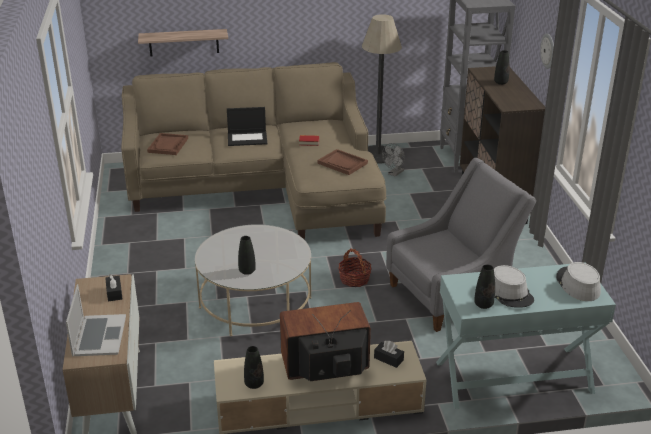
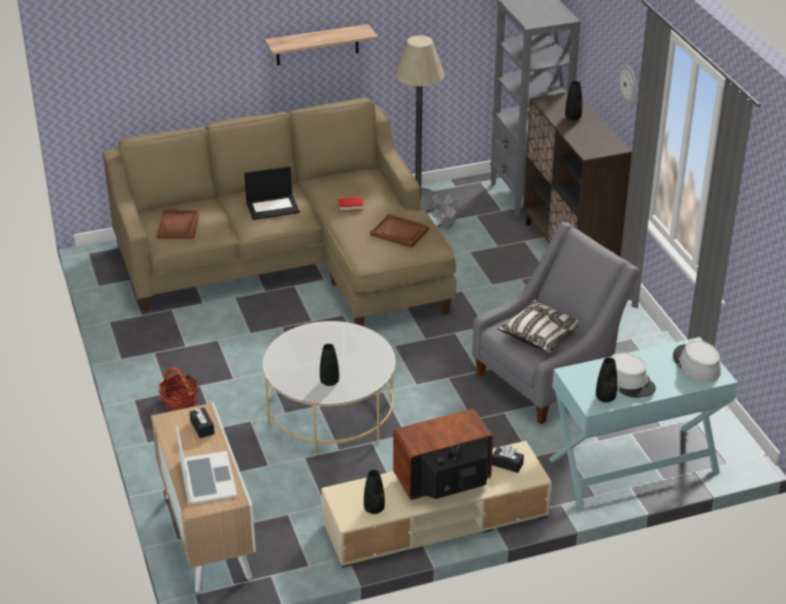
camera: 10 degrees left, 5 degrees up
shelf [138,29,228,57] -> shelf moved to [265,24,378,66]
basket [338,248,372,287] -> basket moved to [159,366,199,411]
none -> pillow [497,300,581,353]

